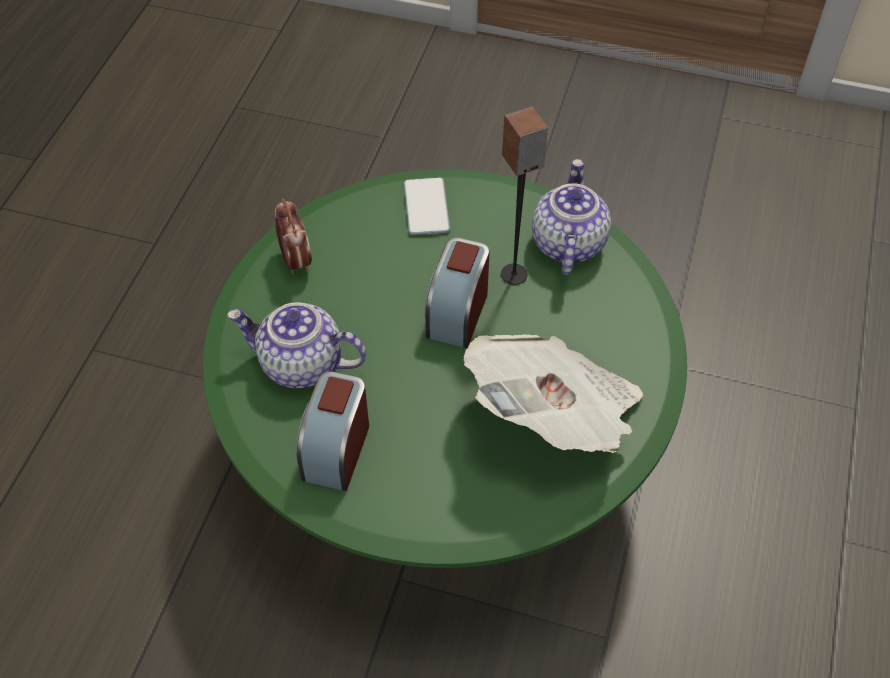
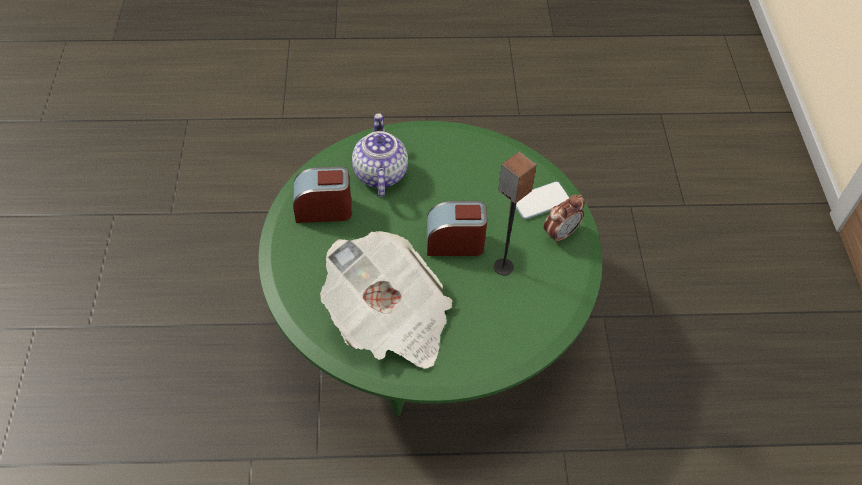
camera: 70 degrees right, 0 degrees up
alarm clock [275,199,312,274] -> alarm clock moved to [543,195,585,244]
teapot [532,159,611,275] -> none

